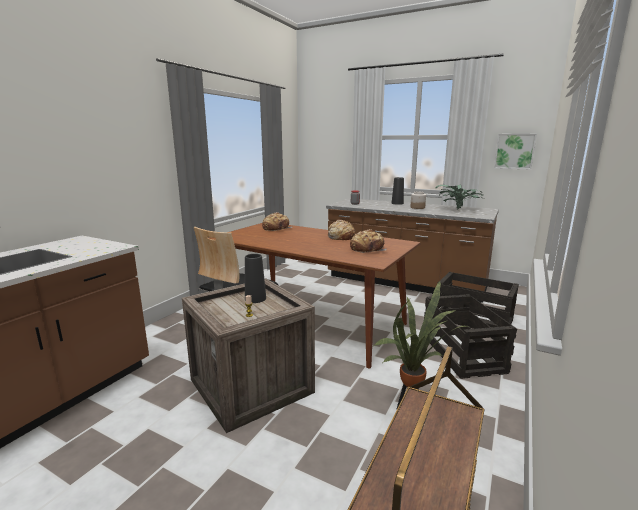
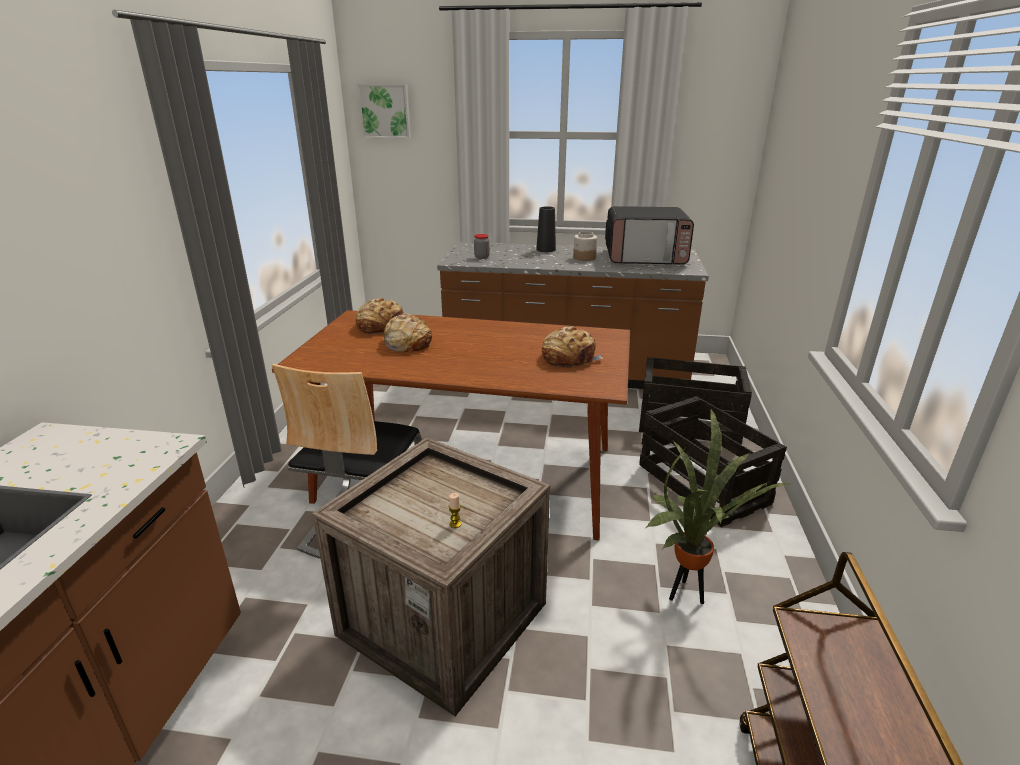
camera: 20 degrees left, 10 degrees up
black vase [245,254,266,303] -> none
bread [328,220,355,240] -> bread moved to [383,313,432,352]
potted plant [435,185,483,210] -> microwave [605,206,694,264]
picture [494,134,537,170] -> picture moved to [357,84,411,139]

